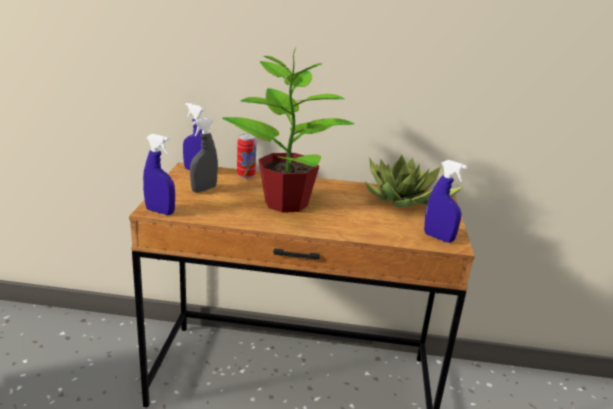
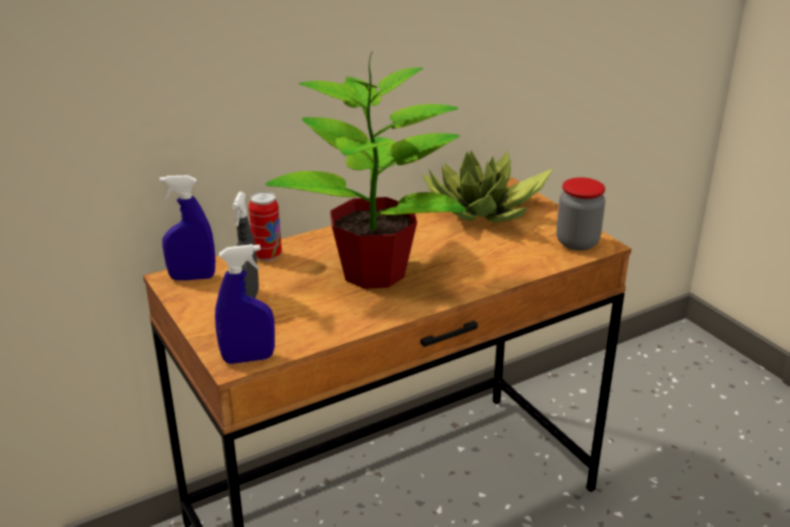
camera: 35 degrees left, 5 degrees up
blue spray bottle [424,160,467,243] -> jar [556,177,605,251]

